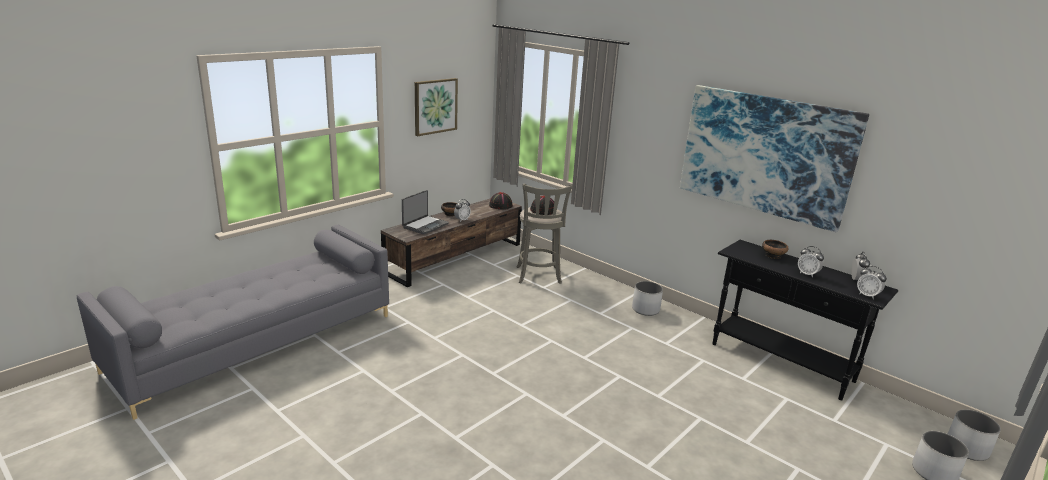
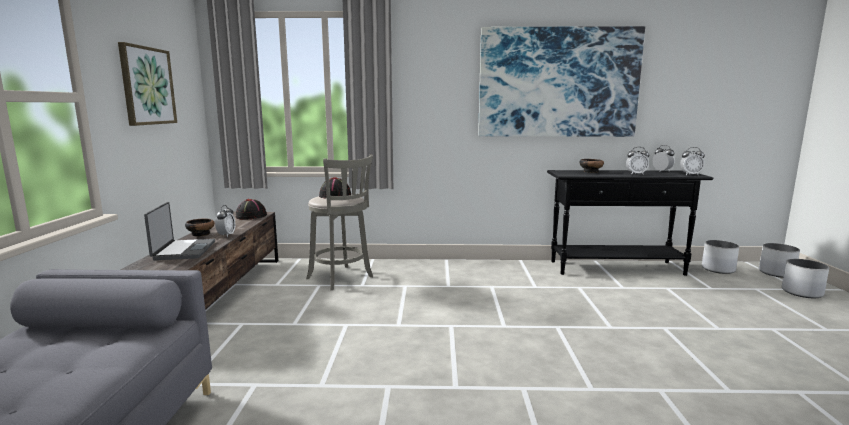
camera: 40 degrees left, 10 degrees down
white planter [632,281,663,316] -> white planter moved to [702,240,739,274]

